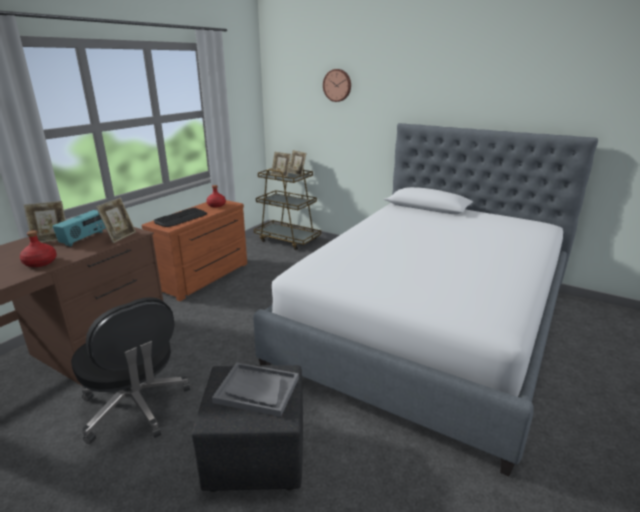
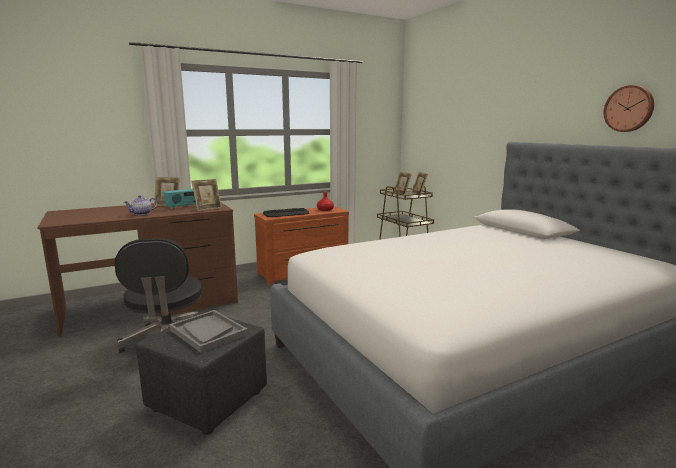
camera: 30 degrees right, 10 degrees down
red bottle [20,230,57,267] -> teapot [124,195,157,215]
wall clock [323,69,351,102] -> wall clock moved to [604,85,654,132]

